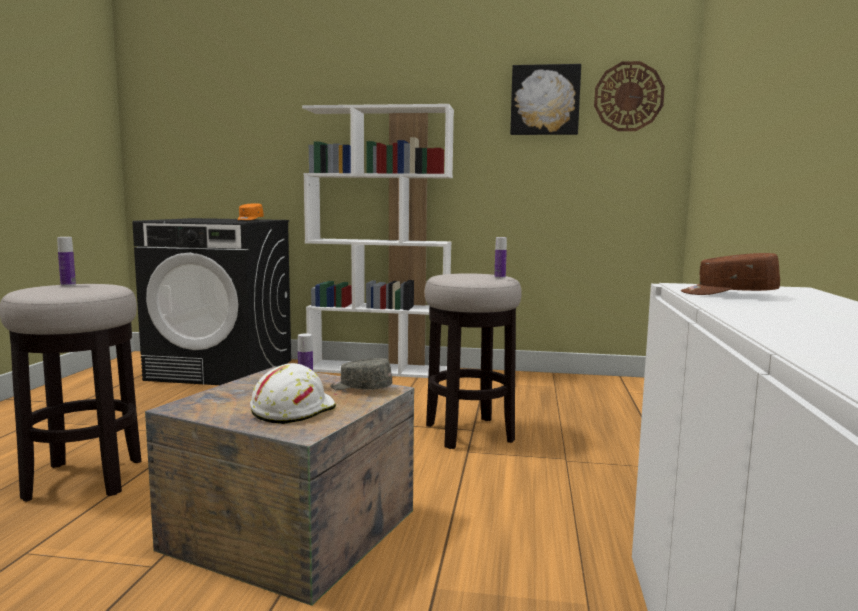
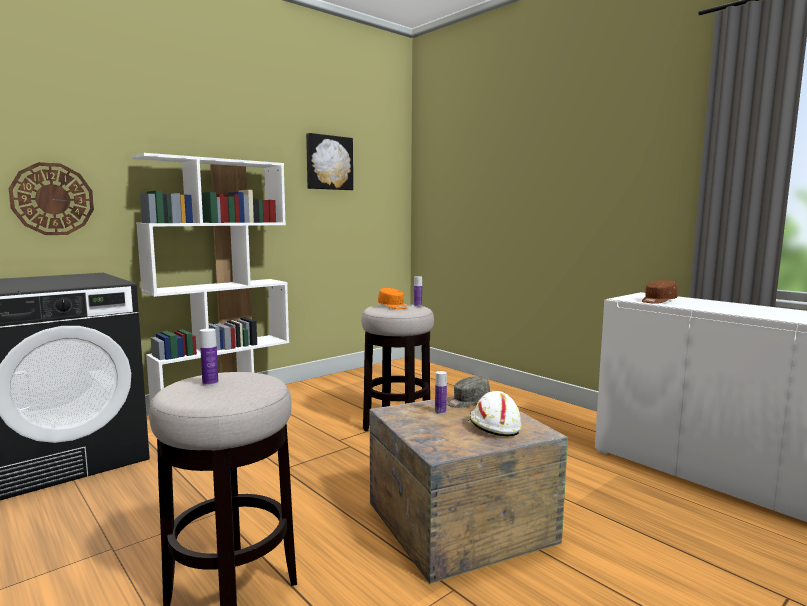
camera: 50 degrees left, 0 degrees up
orange cap [237,203,264,220] -> orange cap moved to [378,288,407,309]
wall clock [594,61,665,131] -> wall clock moved to [8,162,94,235]

